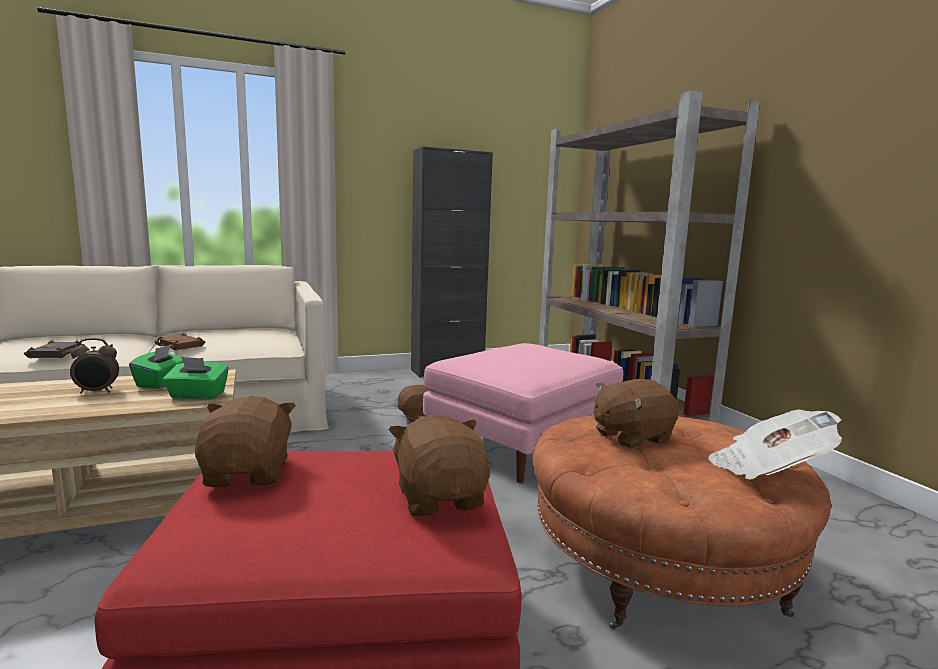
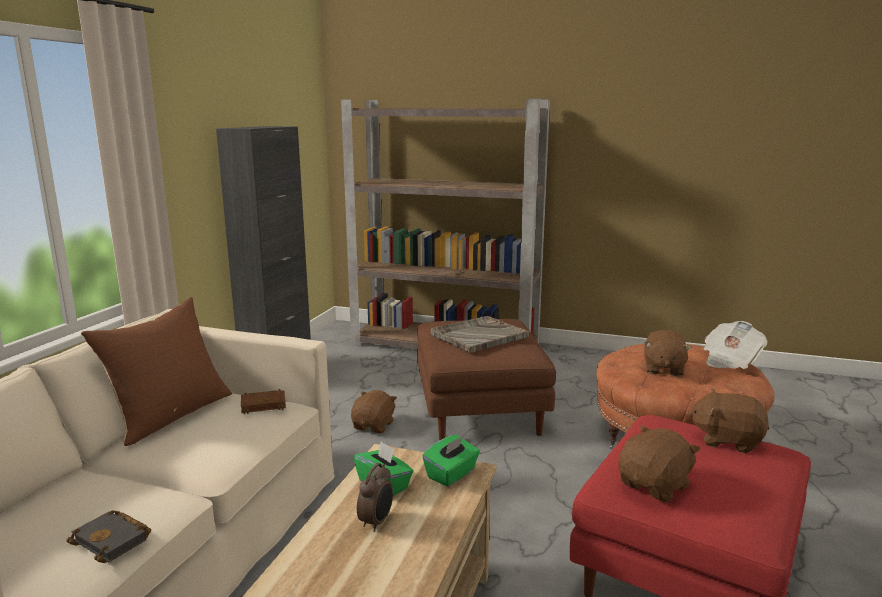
camera: 50 degrees left, 5 degrees up
brown book [155,333,205,351] -> brown book moved to [241,389,286,414]
brown plush toy [195,396,296,487] -> brown plush toy turned 105 degrees clockwise [619,425,701,503]
pink ottoman [423,343,623,483] -> brown ottoman [417,319,556,441]
none -> brown pillow [81,297,232,446]
none -> grey tray [431,316,529,353]

